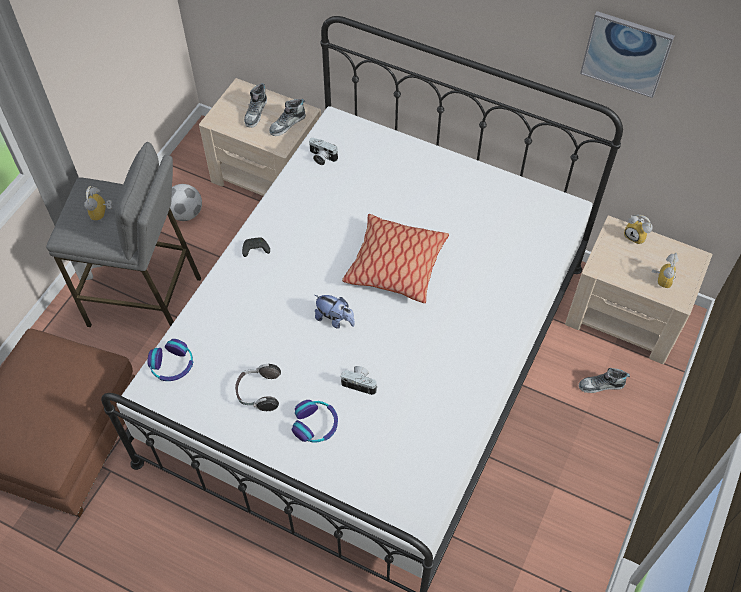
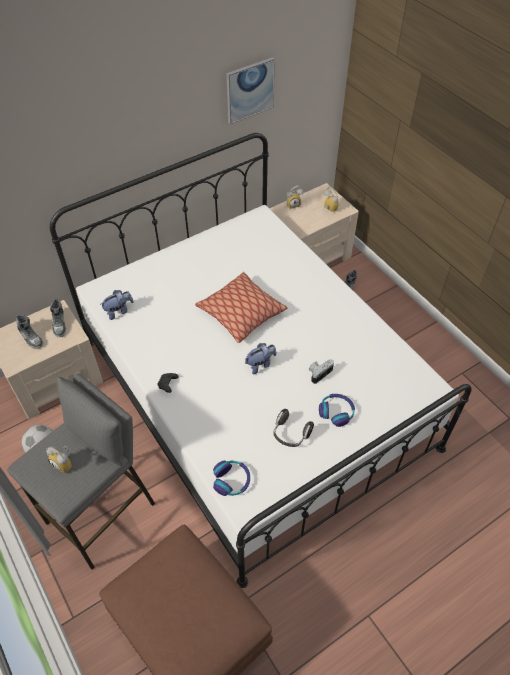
camera: 60 degrees left, 5 degrees down
camera [309,138,338,165] -> plush toy [100,290,134,320]

